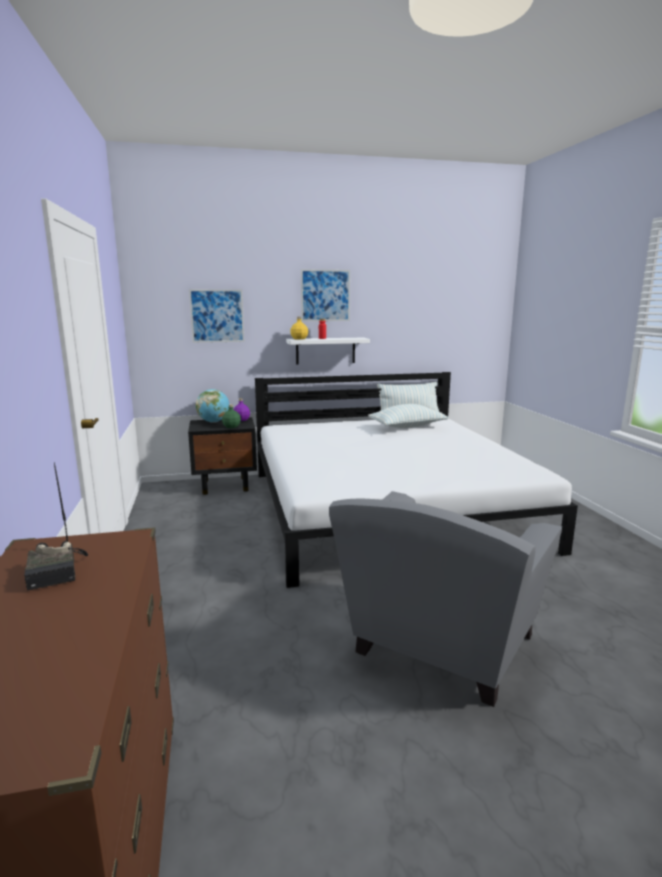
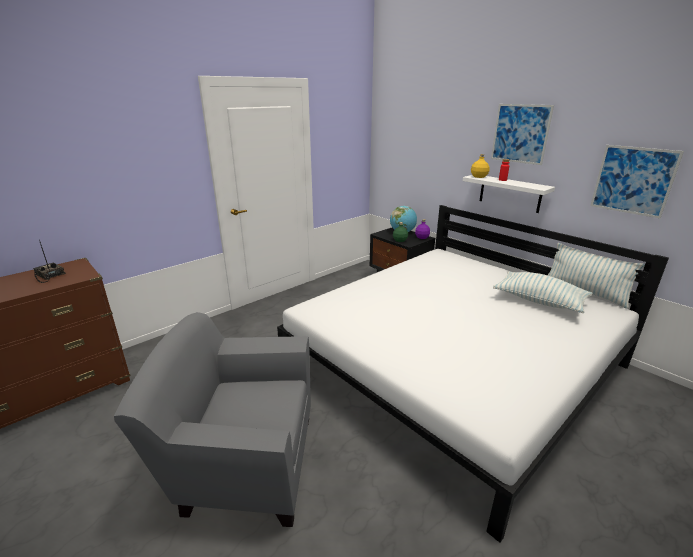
camera: 60 degrees right, 10 degrees up
radio [24,462,88,591] -> radio turned 90 degrees clockwise [33,240,66,283]
picture [189,289,245,343] -> picture moved to [590,145,684,218]

